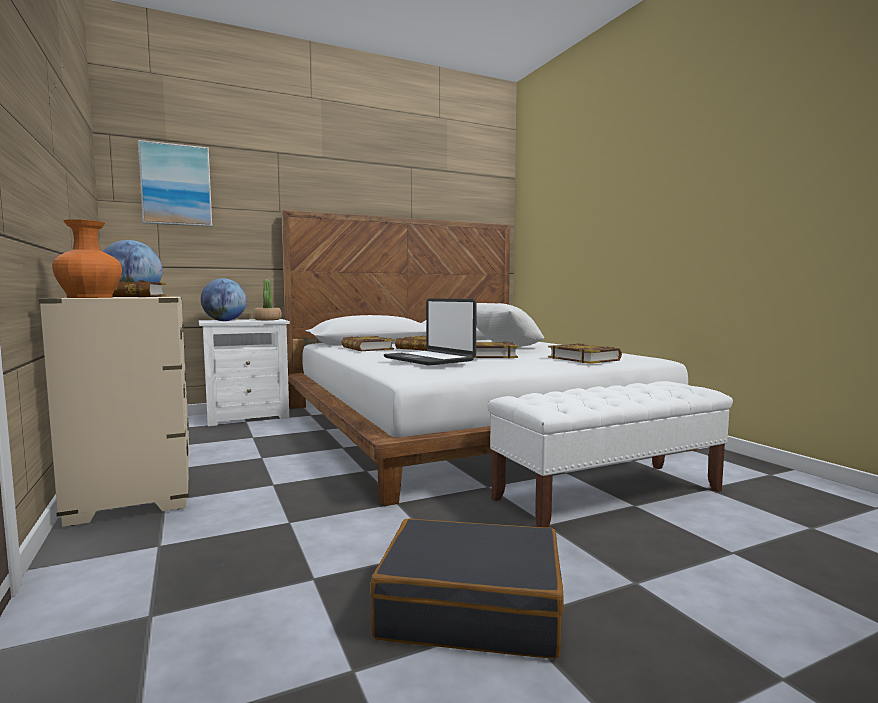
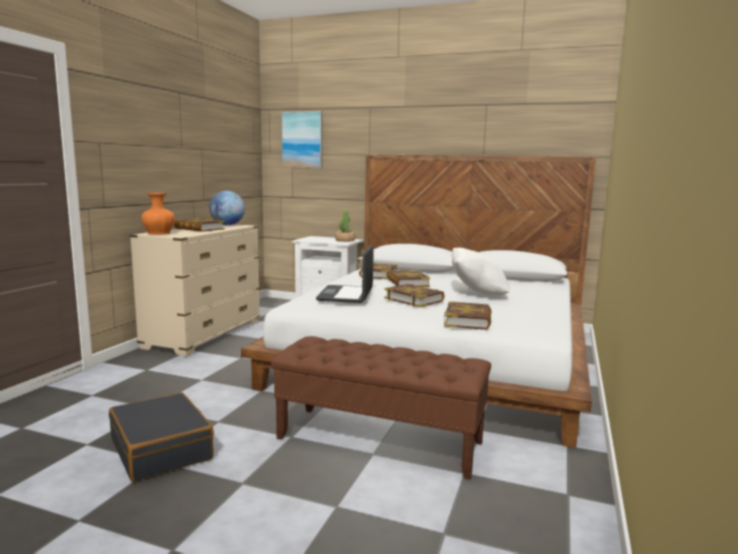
camera: 45 degrees right, 5 degrees up
globe [201,278,247,321] -> none
white bench [487,381,733,528] -> brown bench [271,336,491,480]

